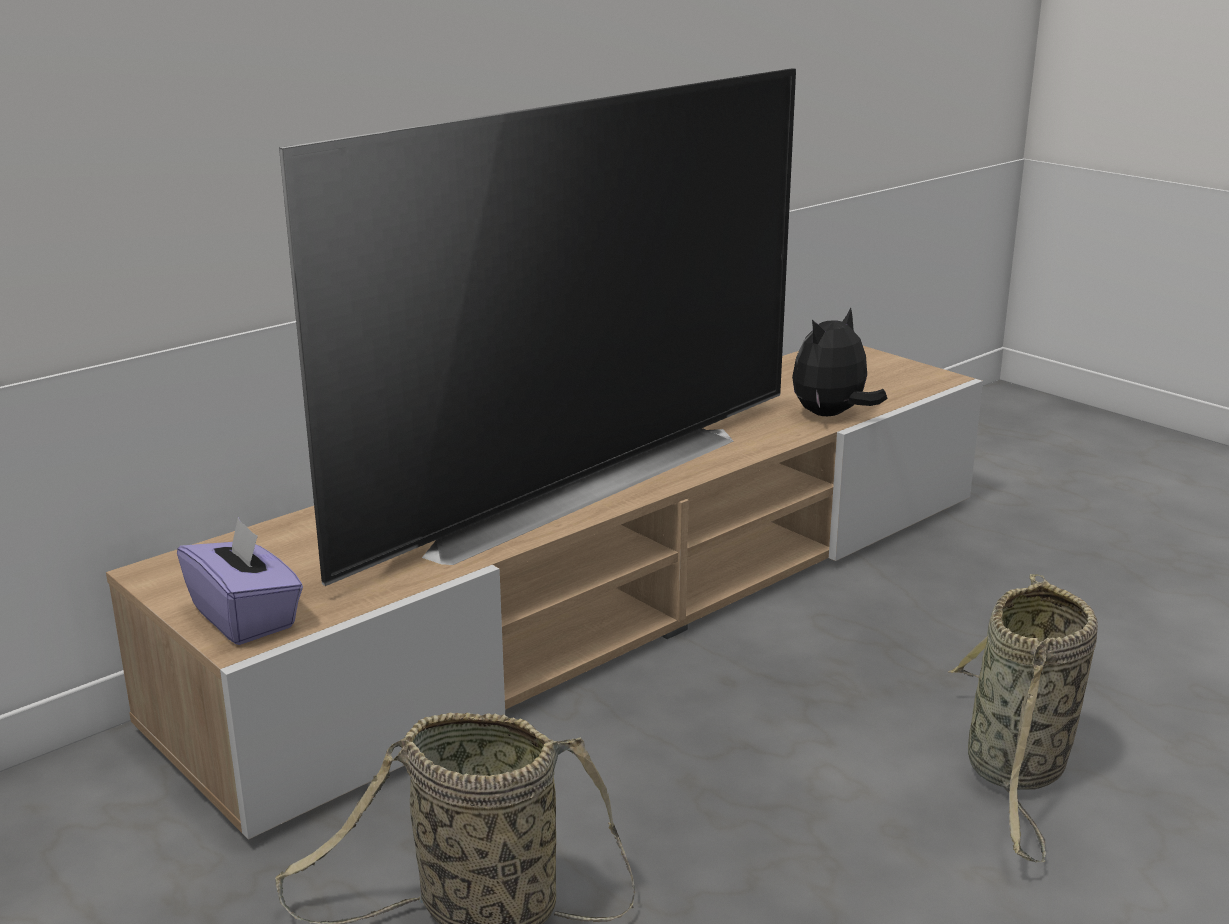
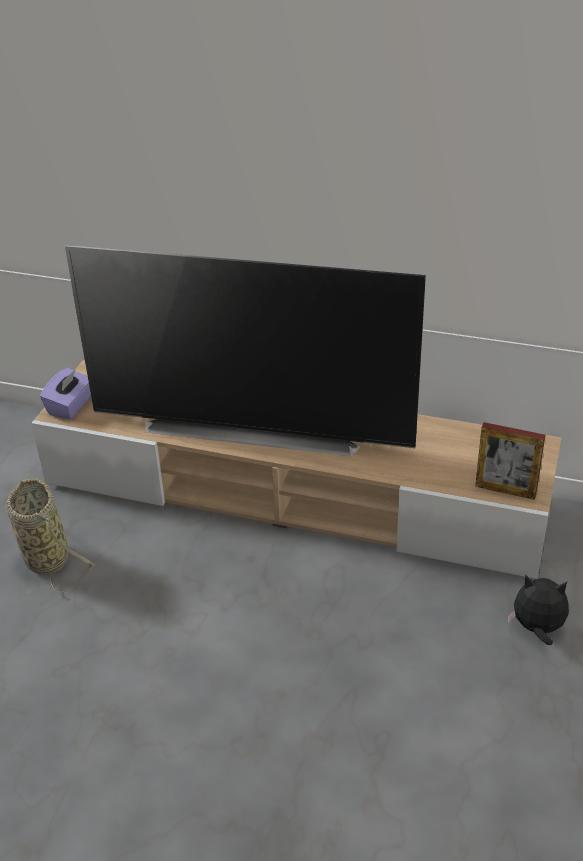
camera: 60 degrees right, 15 degrees up
plush toy [792,307,888,416] -> plush toy moved to [507,575,569,645]
basket [948,574,1098,862] -> none
none -> picture frame [475,422,546,500]

